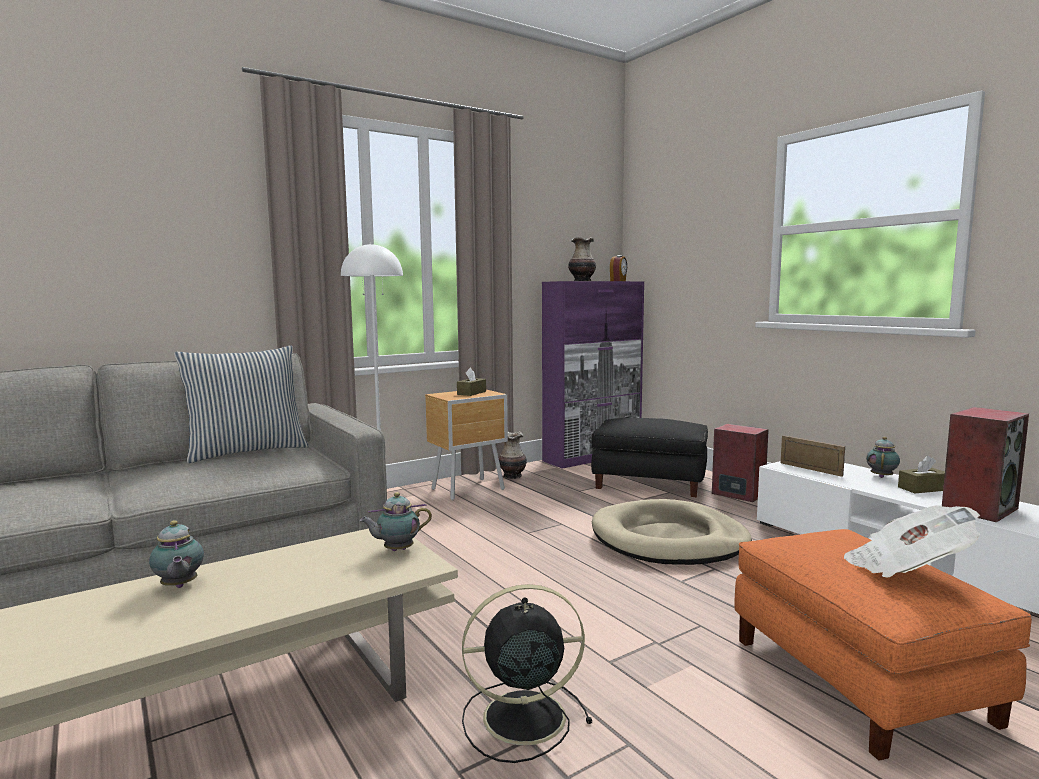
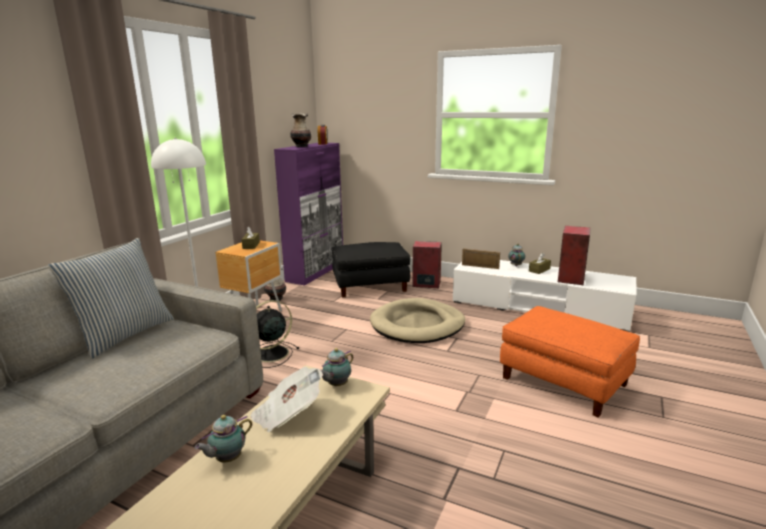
camera: 30 degrees left, 10 degrees up
teapot [149,520,204,588] -> teapot turned 105 degrees clockwise [194,415,252,462]
black fan [462,584,592,763] -> black fan moved to [256,300,299,368]
newspaper [844,505,980,578] -> newspaper moved to [250,367,323,432]

